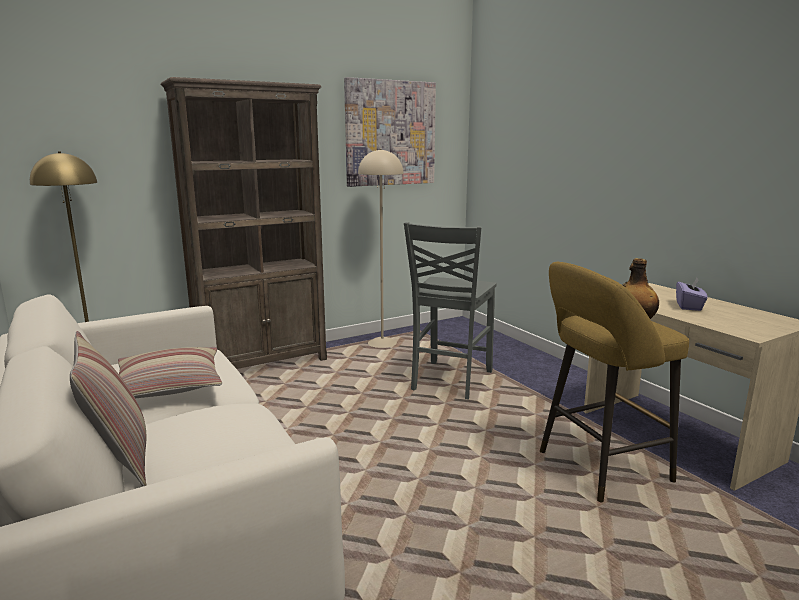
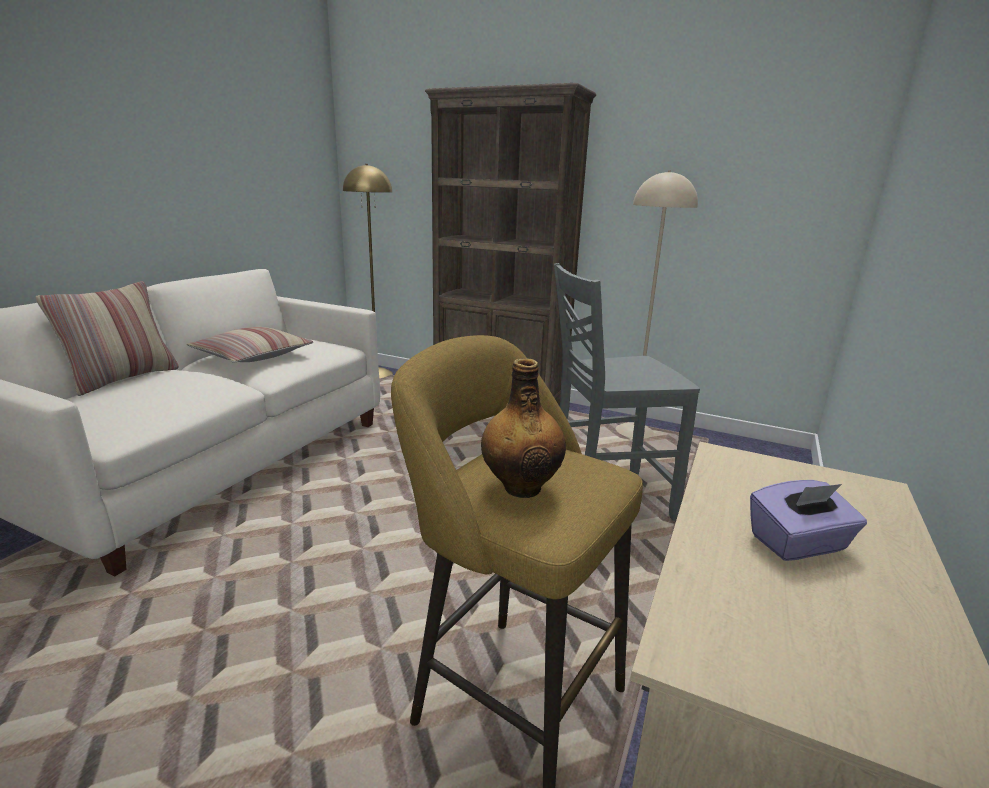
camera: 55 degrees right, 5 degrees up
picture [344,77,436,187] -> none

